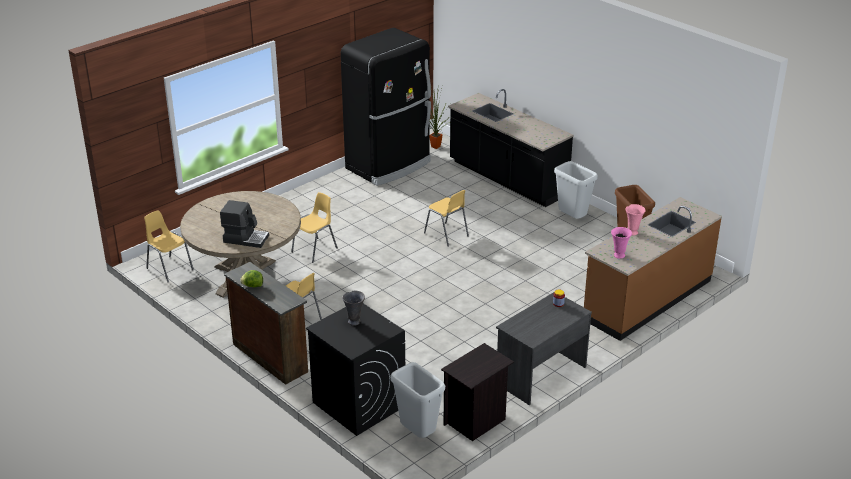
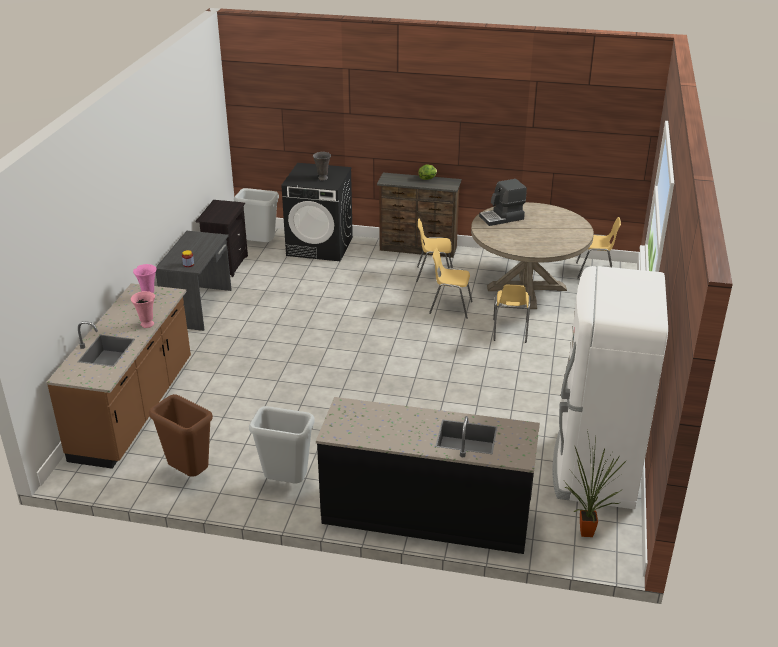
camera: 145 degrees right, 0 degrees up
black fridge [341,28,431,186] -> white fridge [552,266,668,509]
yellow chair [424,190,469,247] -> yellow chair moved to [429,248,473,319]

